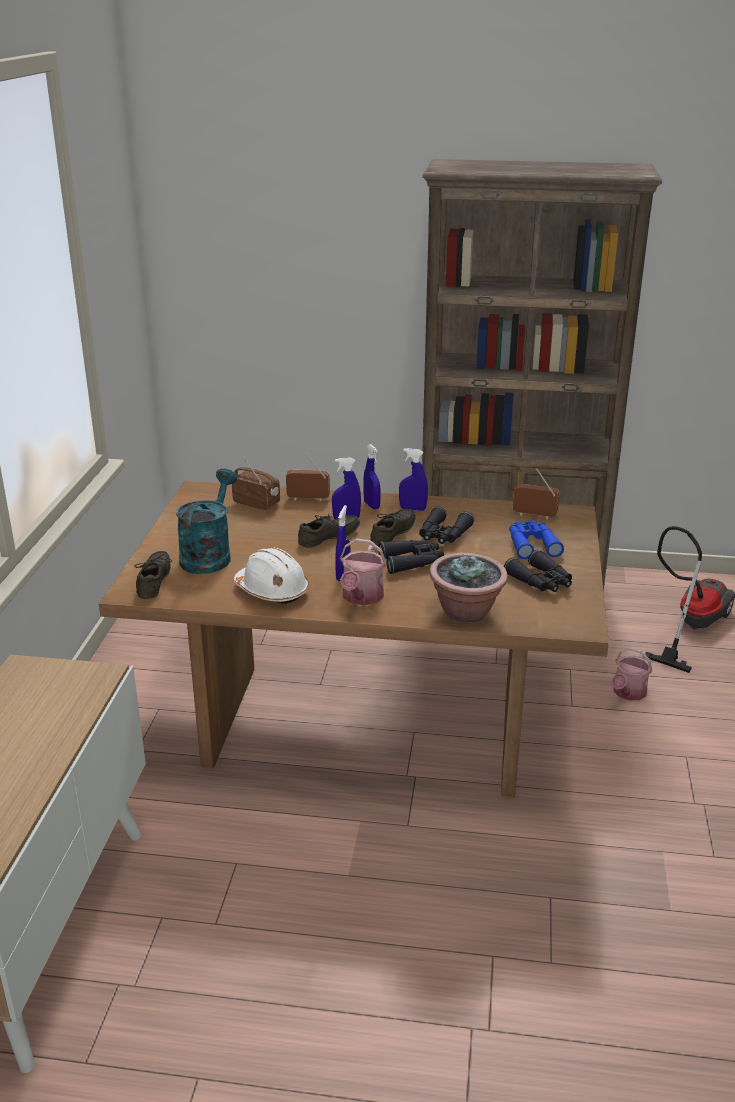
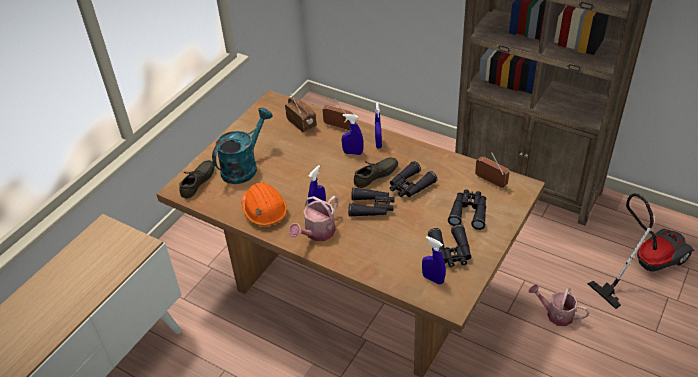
camera: 25 degrees right, 15 degrees up
white hard hat [234,547,309,604] -> orange hard hat [241,182,287,226]
grey shoe [298,514,360,548] -> none
blue spray bottle [399,448,428,511] -> blue spray bottle moved to [422,236,446,284]
potted plant [429,553,508,623] -> none
blue binoculars [509,520,564,559] -> black binoculars [448,189,486,230]
watering can [611,647,652,701] -> watering can turned 60 degrees clockwise [529,284,590,326]

